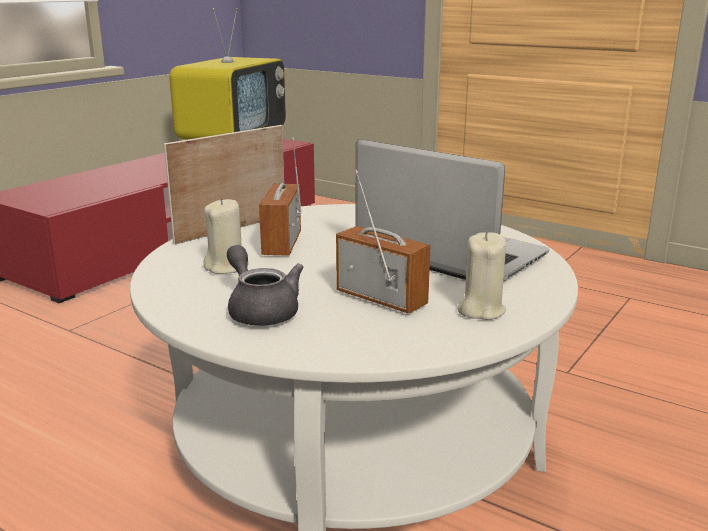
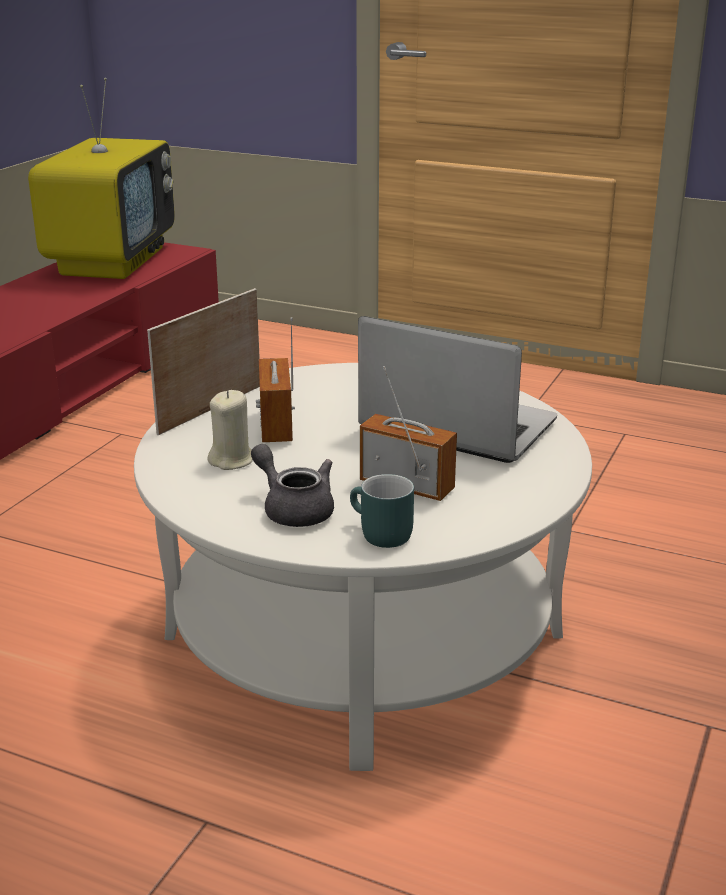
camera: 10 degrees left, 5 degrees up
beige candle [458,232,506,320] -> none
none -> turquoise mug [350,474,414,548]

